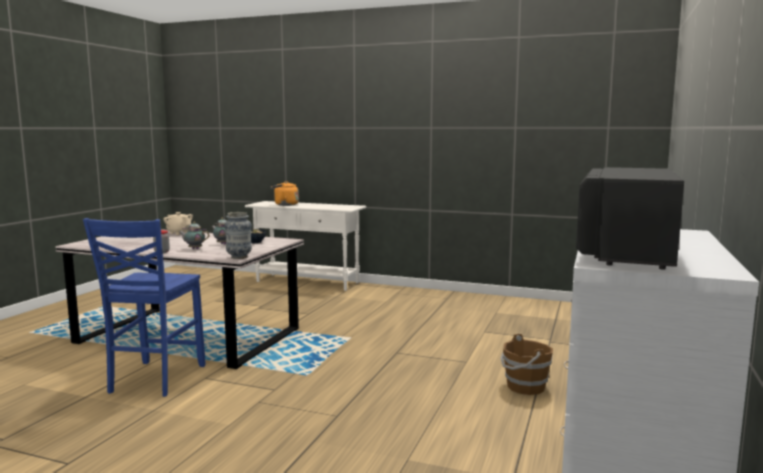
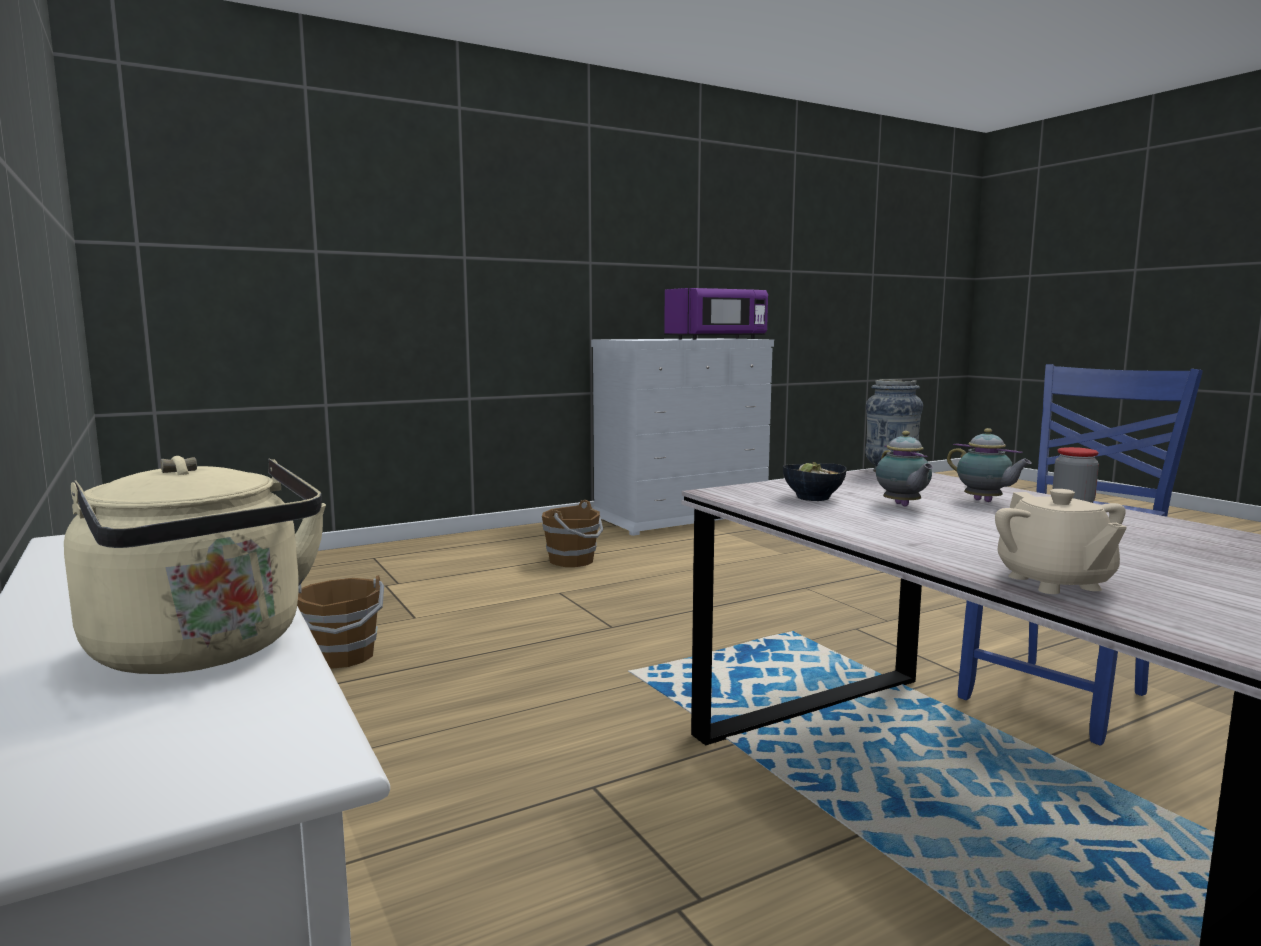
camera: 140 degrees left, 0 degrees up
orange kettle [271,181,299,206] -> beige kettle [64,456,326,674]
black microwave [576,167,684,270] -> purple microwave [664,288,768,340]
none -> brown bucket [297,575,384,669]

